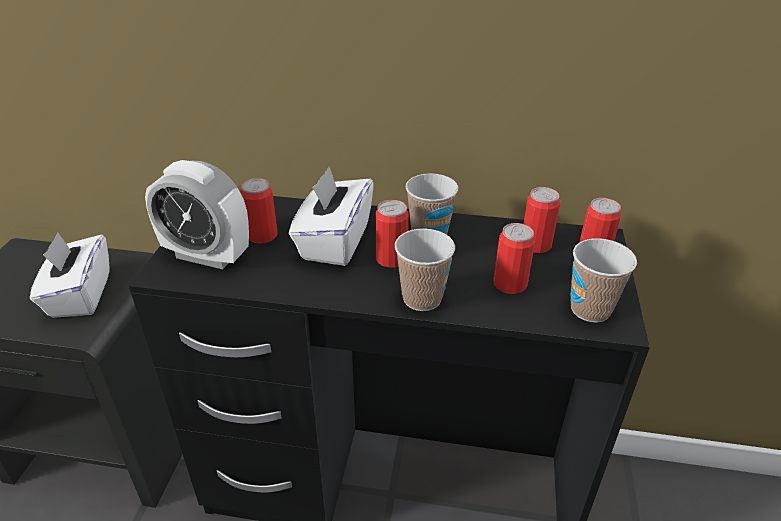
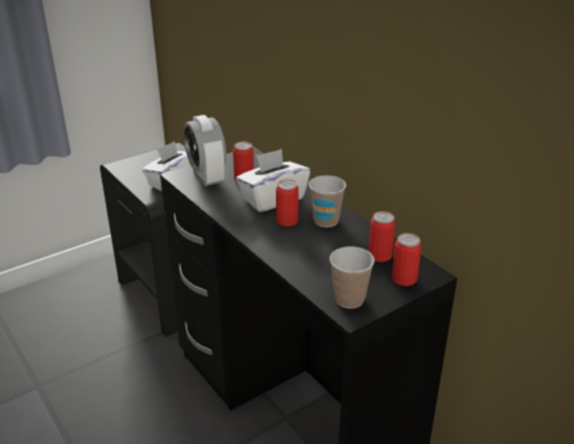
camera: 45 degrees right, 5 degrees down
cup [395,229,455,311] -> none
can [493,223,535,294] -> none

